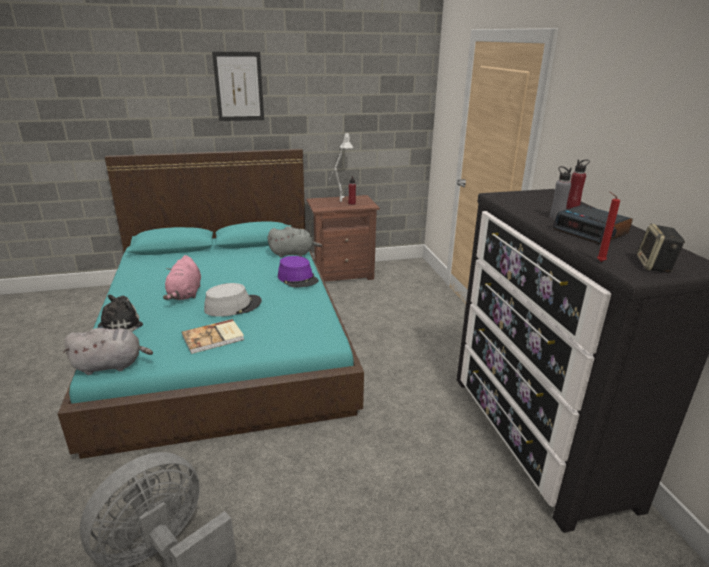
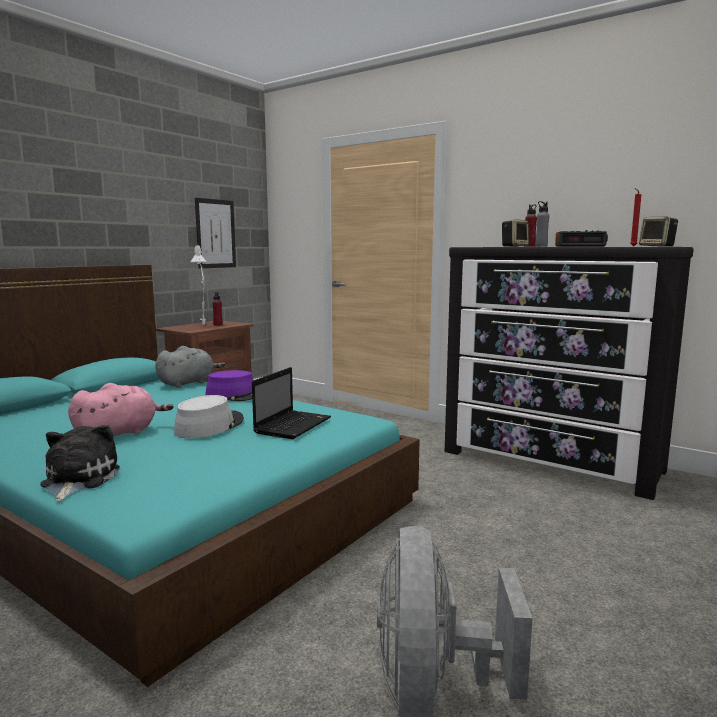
camera: 40 degrees left, 15 degrees down
grey plush toy [63,328,153,375] -> none
pink plush toy [163,255,201,300] -> pink plush toy turned 90 degrees counterclockwise [68,383,173,437]
book [182,319,244,354] -> none
picture [212,52,264,121] -> picture moved to [195,198,236,269]
none -> laptop [252,367,331,439]
none -> speaker [502,219,529,247]

